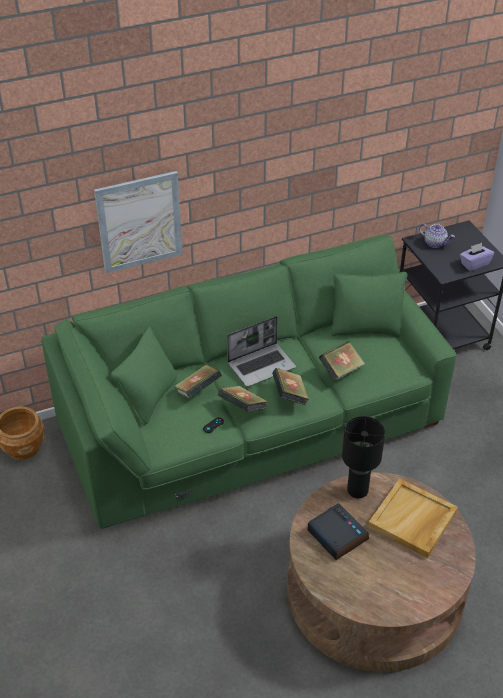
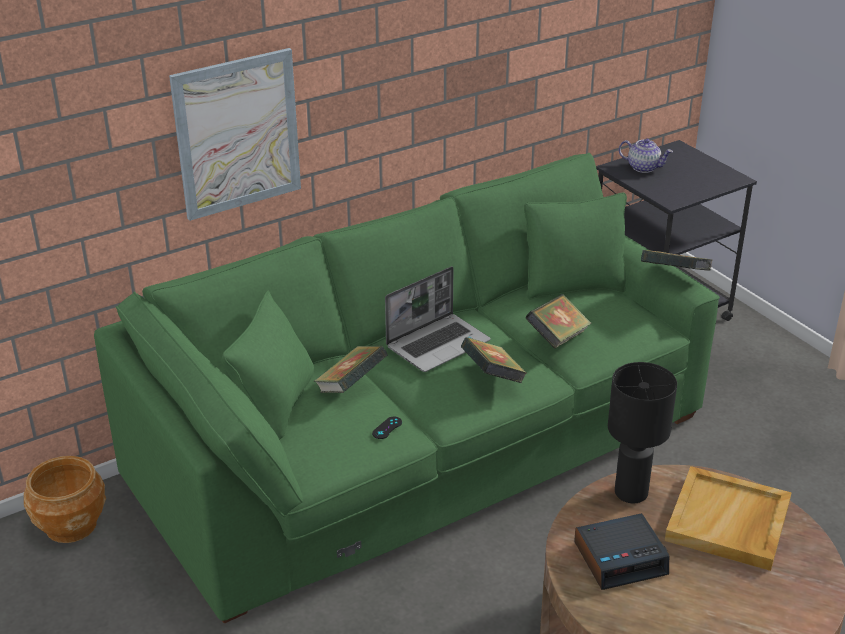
camera: 10 degrees left, 10 degrees down
book [218,386,269,412] -> book moved to [641,250,712,271]
alarm clock [307,503,369,560] -> alarm clock turned 120 degrees clockwise [574,513,669,590]
purple tissue box [460,243,494,271] -> none

